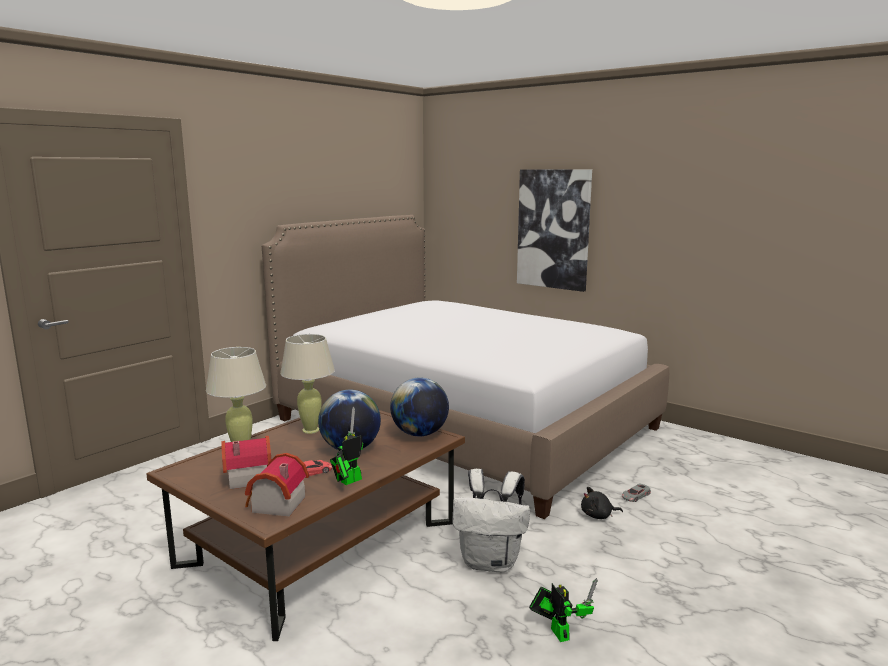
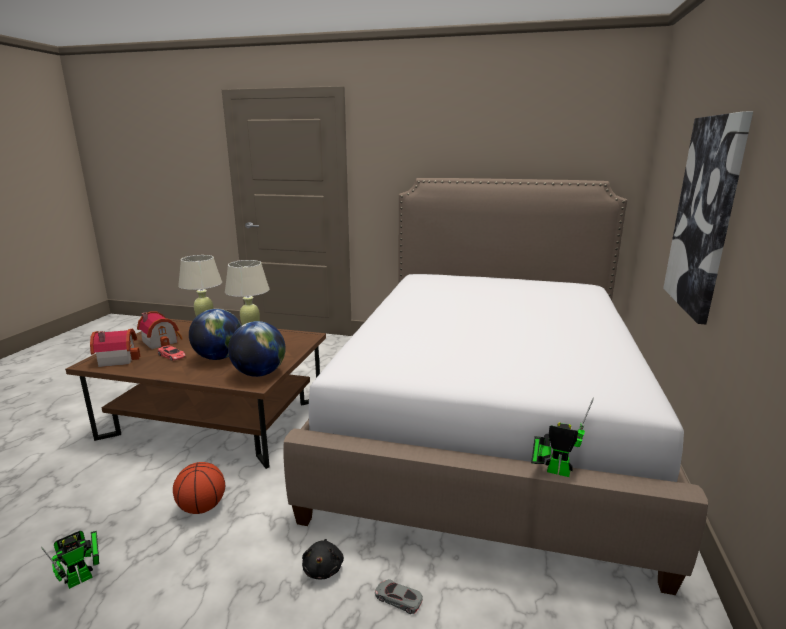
camera: 65 degrees right, 5 degrees up
toy robot [330,406,363,485] -> toy robot moved to [531,397,594,477]
white backpack [453,469,530,572] -> basketball [173,462,225,514]
black plush toy [581,487,623,519] -> black plush toy turned 150 degrees counterclockwise [302,539,344,580]

